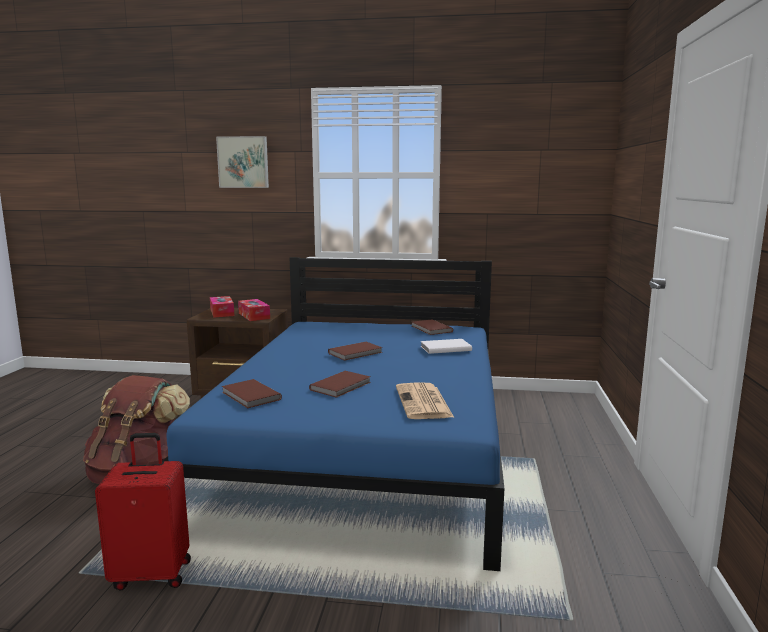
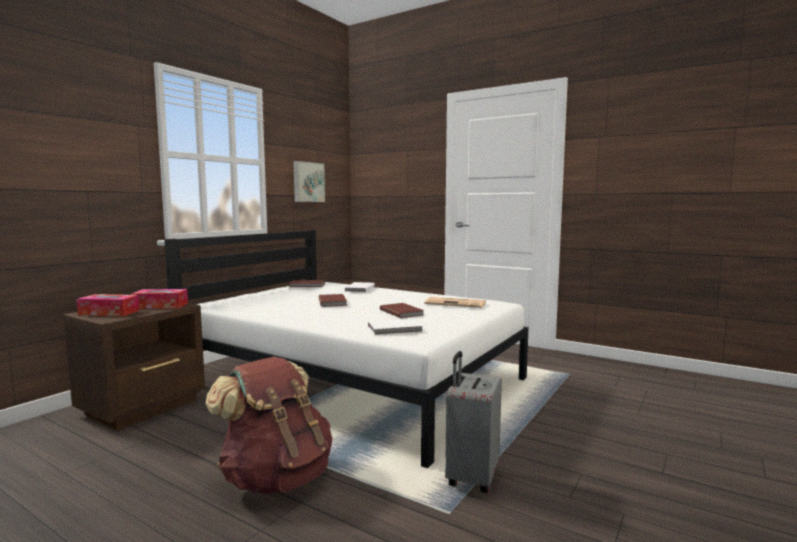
camera: 65 degrees left, 5 degrees down
red suitcase [95,433,191,590] -> grey suitcase [445,351,502,493]
blue bed [162,257,504,571] -> white bed [164,230,529,468]
picture [216,136,269,188] -> picture moved to [293,161,325,202]
brown book [222,379,282,408] -> white book [368,319,423,335]

